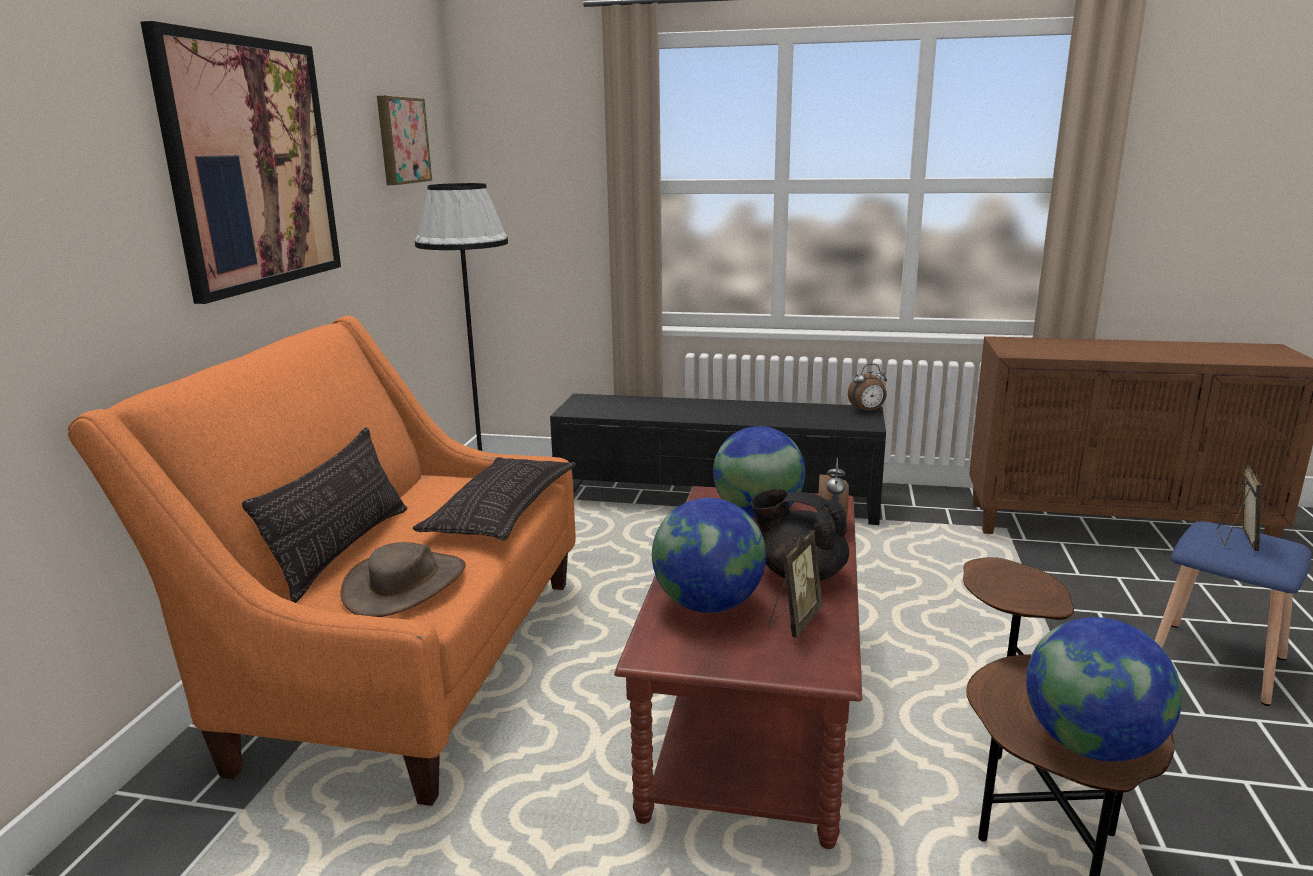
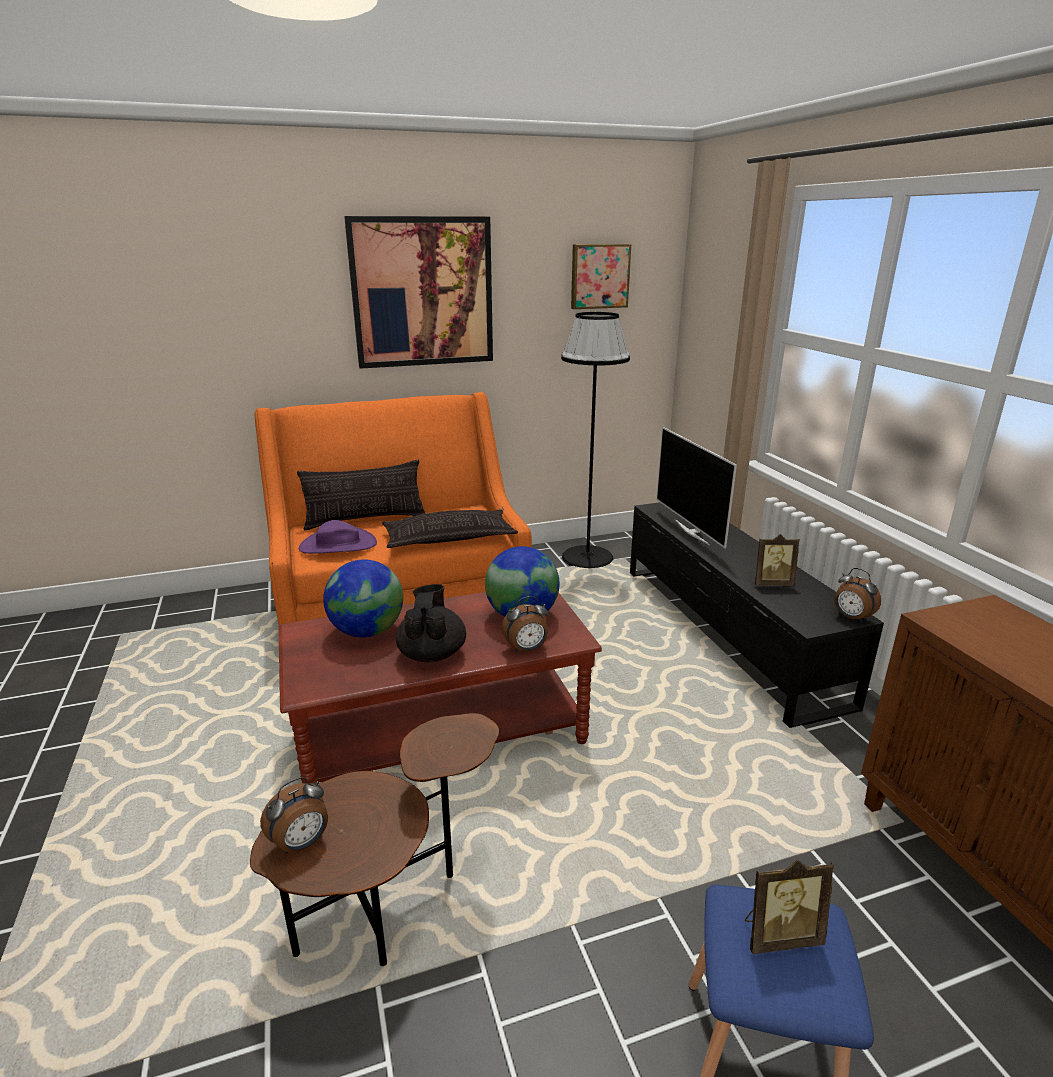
camera: 60 degrees right, 5 degrees up
brown hat [340,542,466,617] -> purple hat [299,520,377,554]
picture frame [768,530,823,637] -> picture frame moved to [755,534,800,586]
globe [1026,617,1182,762] -> alarm clock [260,777,328,854]
none -> television [656,427,737,548]

